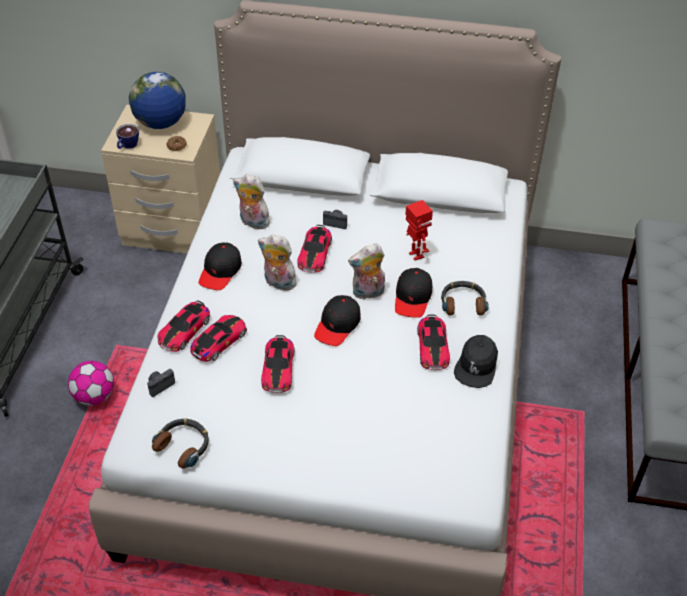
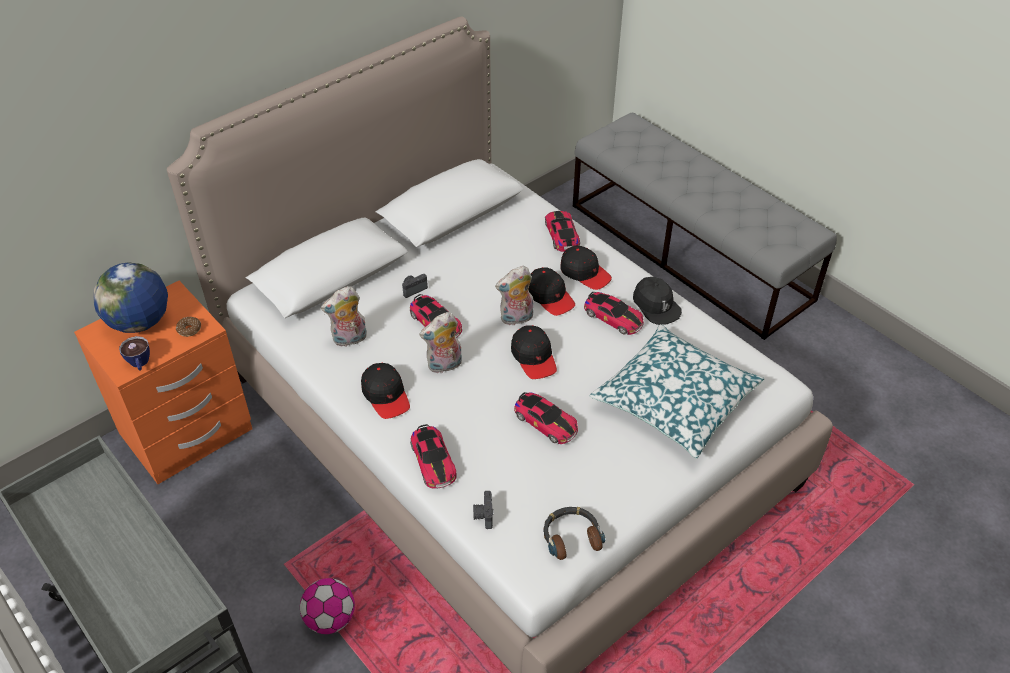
camera: 50 degrees left, 0 degrees up
beige nightstand [101,105,220,254] -> orange nightstand [74,281,252,484]
toy car [190,315,247,362] -> toy car moved to [545,211,580,252]
plush toy [348,243,385,300] -> plush toy turned 45 degrees clockwise [495,266,534,325]
toy robot [405,200,433,260] -> none
headphones [441,281,488,316] -> black cap [560,245,612,290]
none -> pillow [590,324,765,458]

